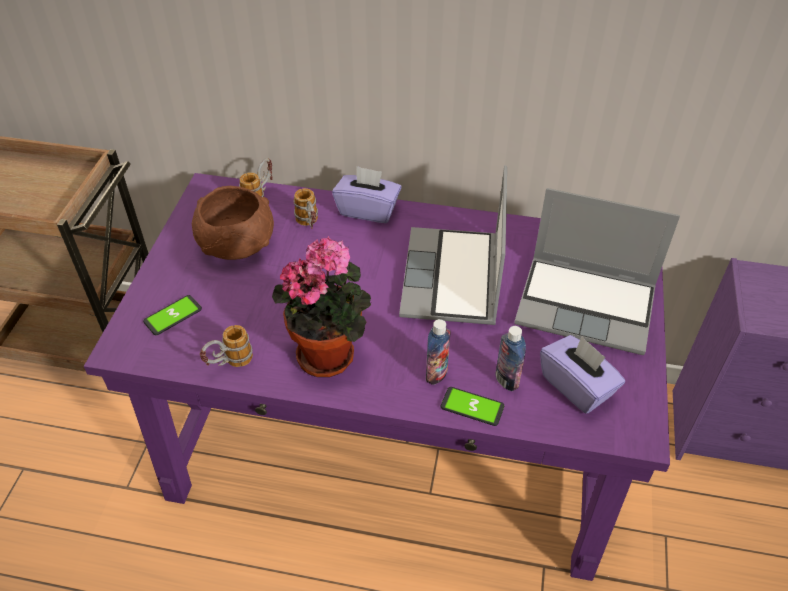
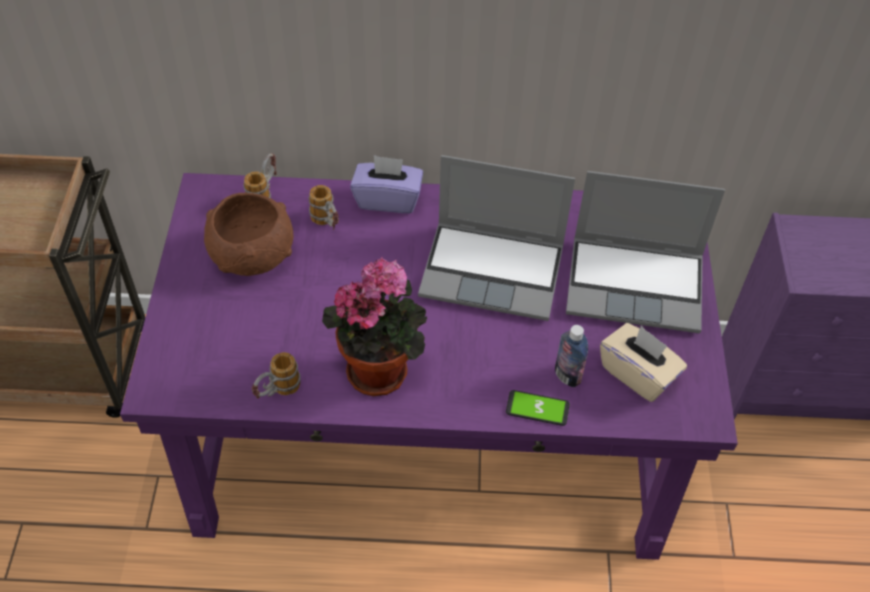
camera: 10 degrees left, 5 degrees up
phone [143,295,202,335] -> none
laptop [399,165,507,325] -> laptop turned 75 degrees counterclockwise [418,155,575,321]
bottle [426,319,451,385] -> none
purple tissue box [540,335,625,414] -> beige tissue box [600,323,687,402]

